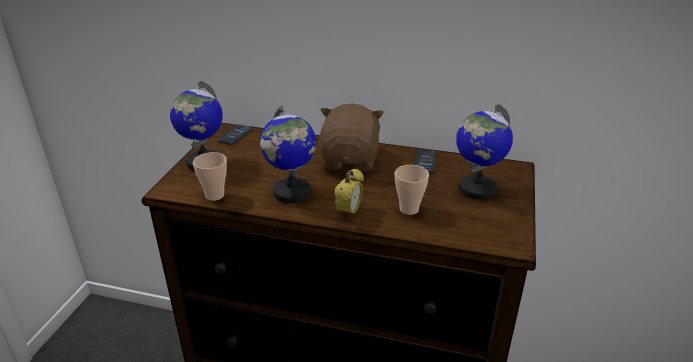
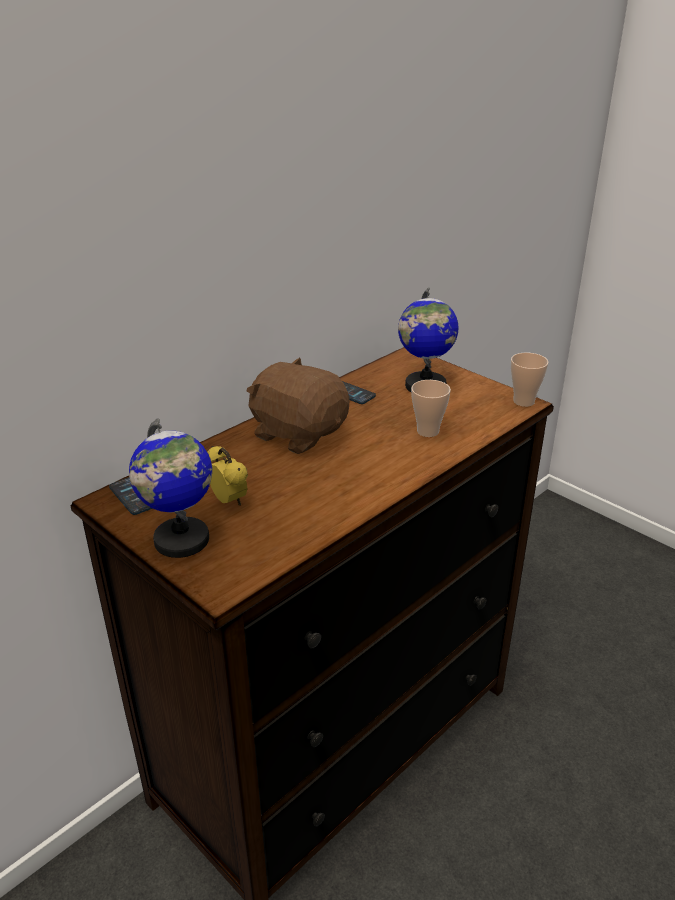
camera: 60 degrees left, 0 degrees up
cup [193,152,227,201] -> cup moved to [511,353,549,407]
globe [260,105,316,203] -> none
alarm clock [335,168,364,219] -> alarm clock moved to [207,446,248,506]

